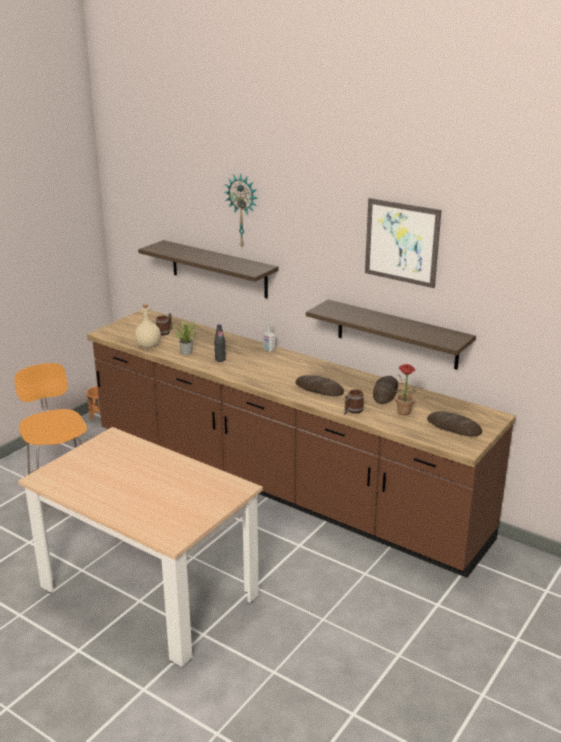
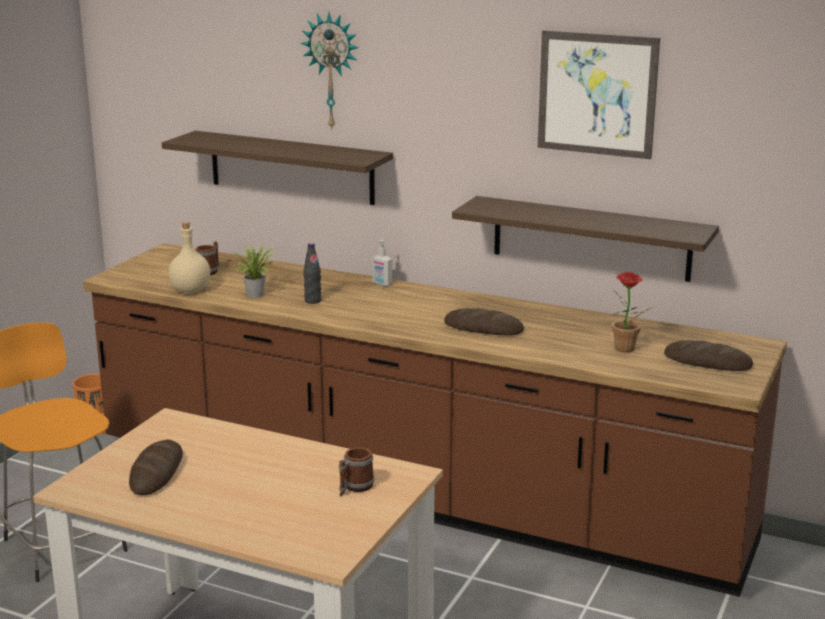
camera: 10 degrees left, 5 degrees down
mug [344,389,364,415] -> mug moved to [339,447,374,496]
bread [373,376,398,404] -> bread moved to [129,440,183,495]

